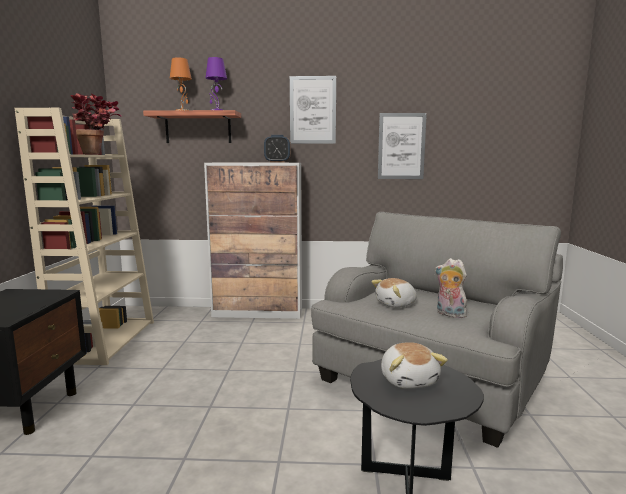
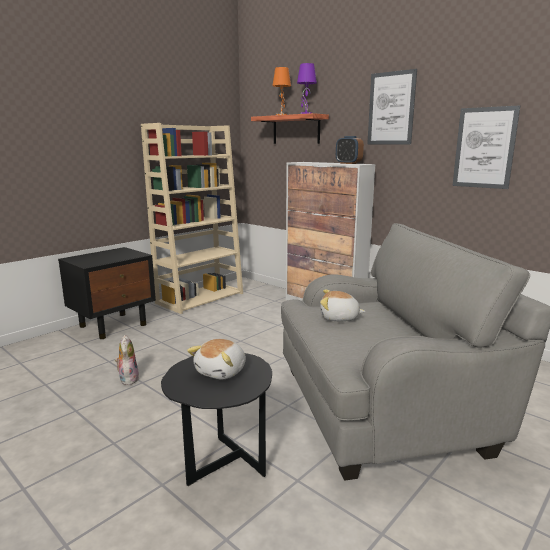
camera: 40 degrees right, 5 degrees up
potted plant [70,93,121,155] -> none
plush toy [435,258,467,318] -> plush toy moved to [115,335,139,385]

